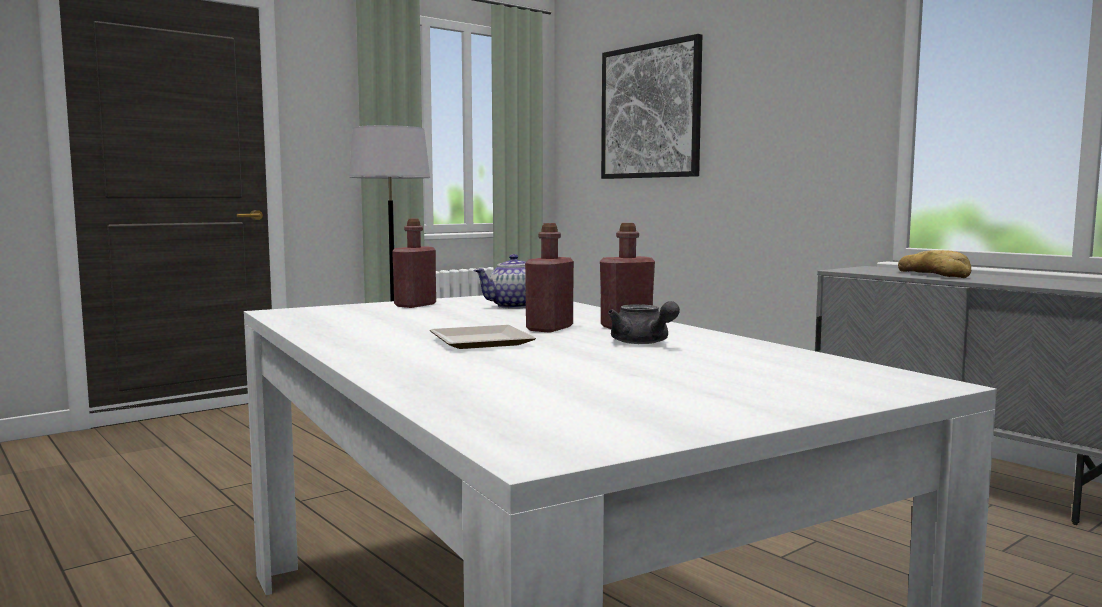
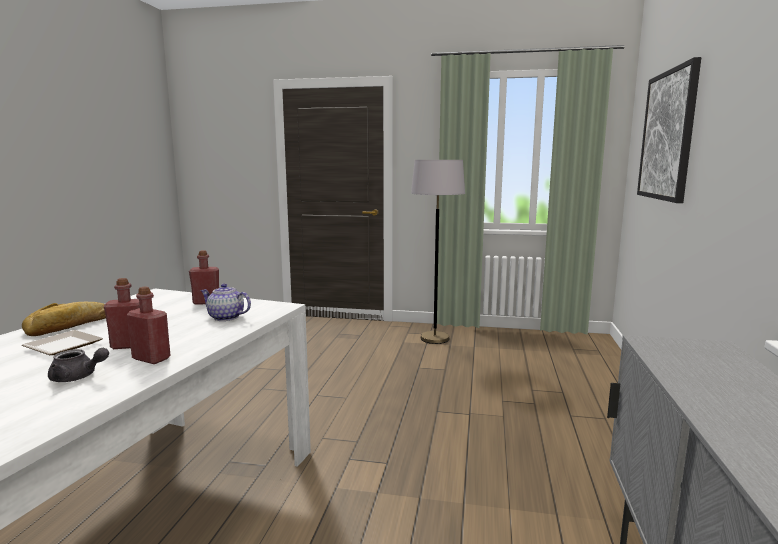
camera: 50 degrees right, 5 degrees up
grey teapot [608,301,680,344] -> grey teapot turned 105 degrees counterclockwise [48,348,109,382]
bread [898,250,971,278] -> bread moved to [22,301,106,336]

